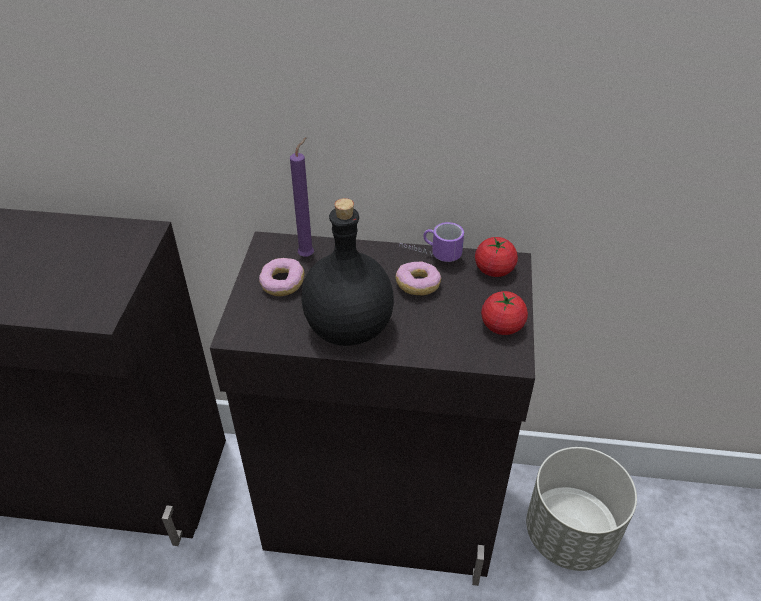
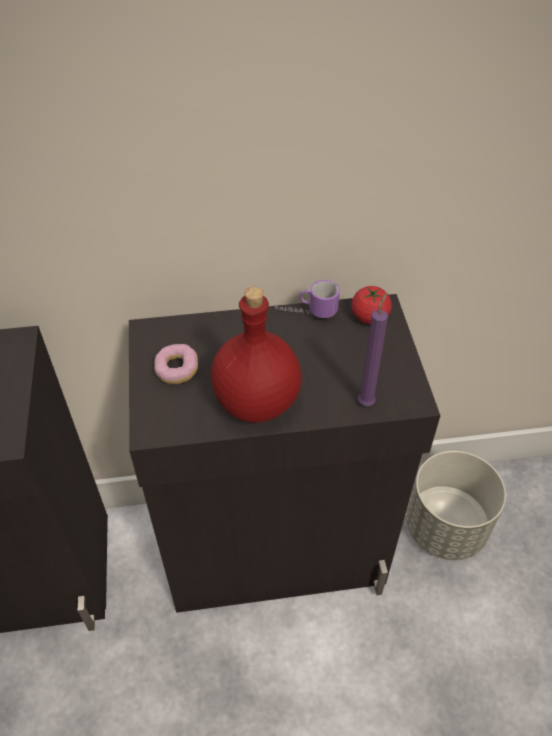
camera: 15 degrees left, 5 degrees up
purple candle [290,137,314,257] -> purple candle moved to [358,292,388,406]
black bottle [301,198,394,346] -> red bottle [211,287,302,423]
donut [395,262,441,296] -> none
tomato [481,291,528,335] -> none

